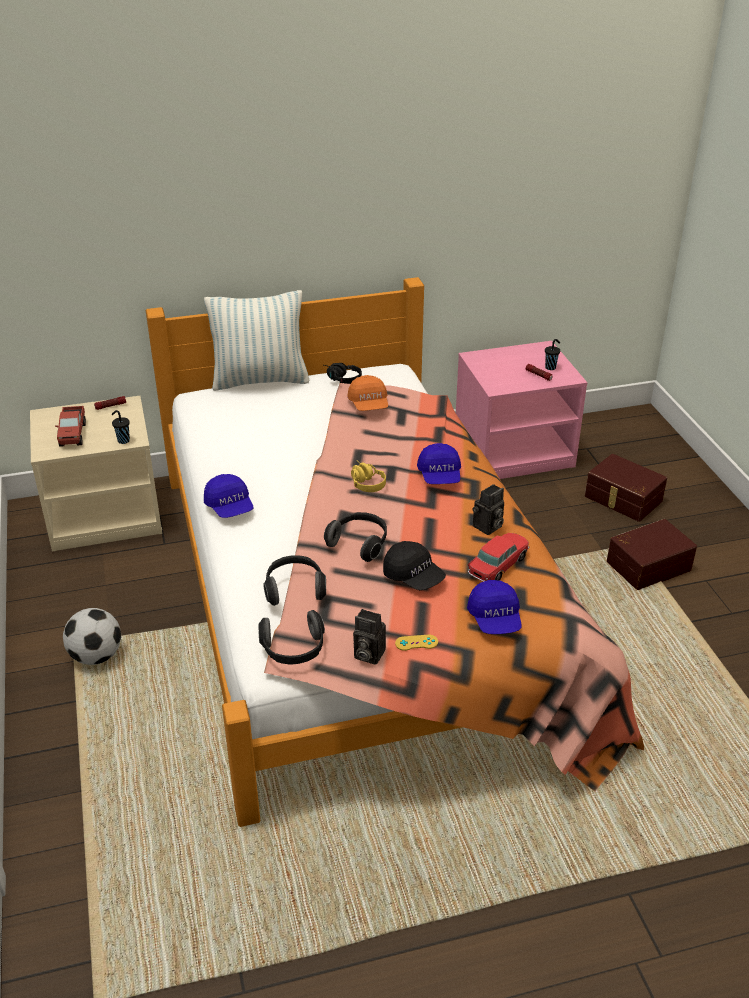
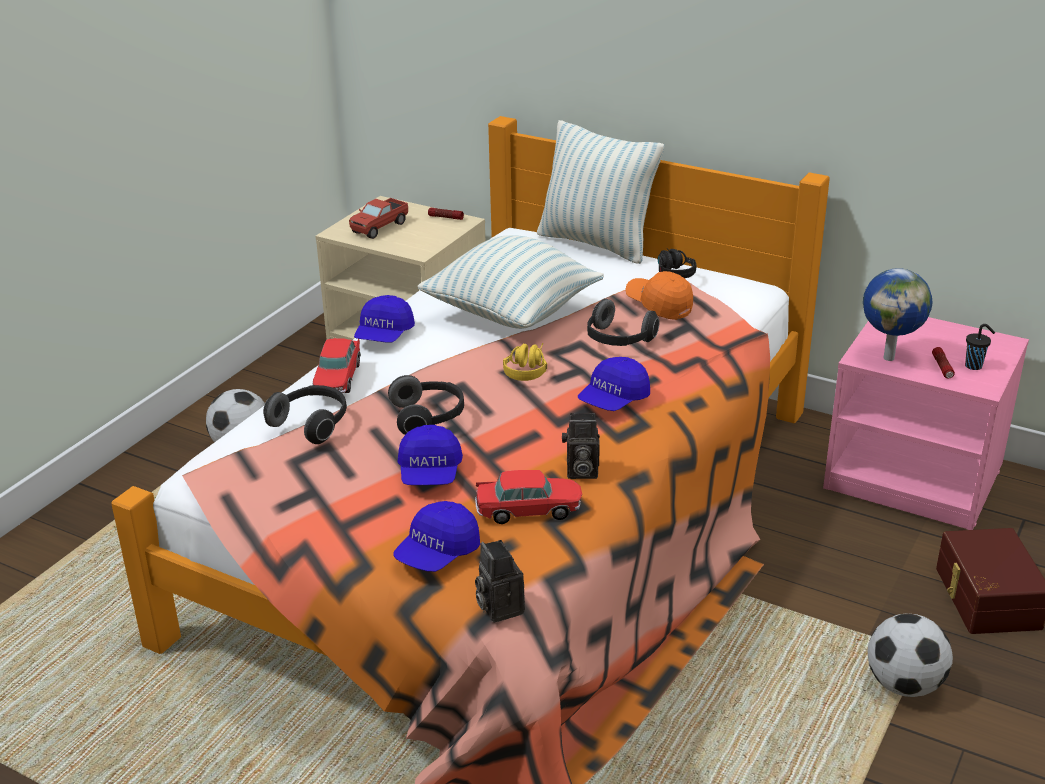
camera: 45 degrees right, 5 degrees down
black cup [112,410,130,444] -> none
headphones [258,610,325,665] -> headphones moved to [587,299,660,346]
orange cap [347,375,388,411] -> orange cap turned 105 degrees clockwise [625,271,693,320]
camera [353,609,386,665] -> camera moved to [475,540,525,622]
black cap [383,541,446,590] -> blue cap [398,425,463,485]
yellow game controller [395,635,438,651] -> none
brown storage box [607,519,697,590] -> football [868,613,953,697]
none -> toy car [313,338,361,393]
none -> pillow [417,235,604,329]
none -> globe [863,268,932,361]

